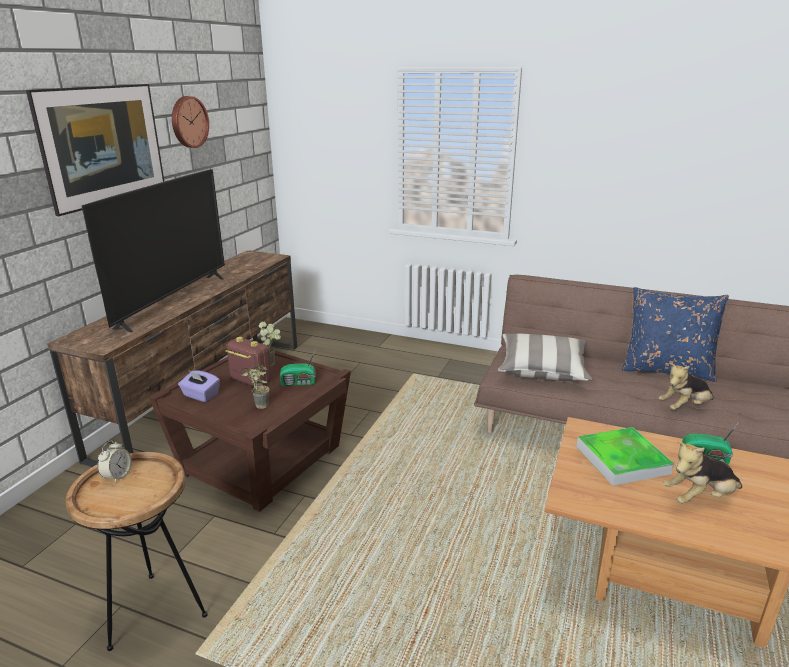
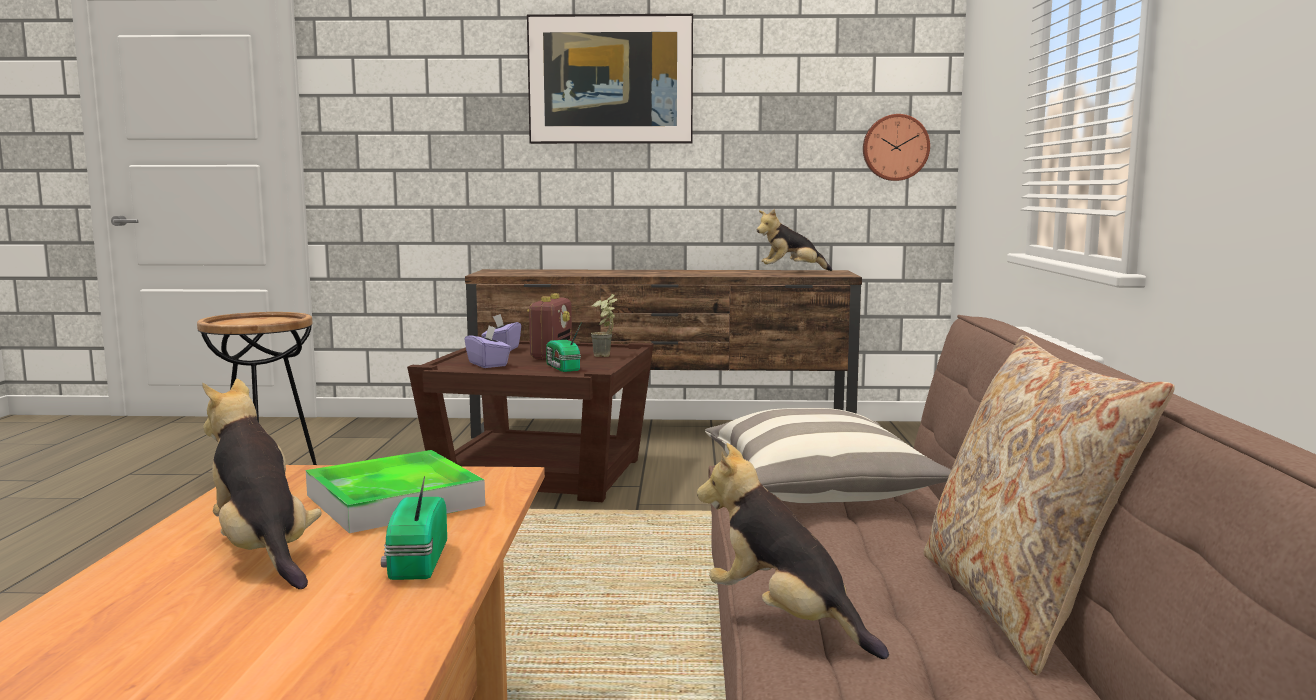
camera: 70 degrees right, 15 degrees down
television [81,169,225,332] -> none
alarm clock [97,440,132,484] -> none
wall clock [172,96,209,148] -> wall clock moved to [863,114,930,181]
potted plant [241,365,269,409] -> purple tissue box [465,326,511,368]
blue pillow [622,287,729,382] -> beige pillow [923,335,1175,676]
none -> plush toy [757,209,832,271]

